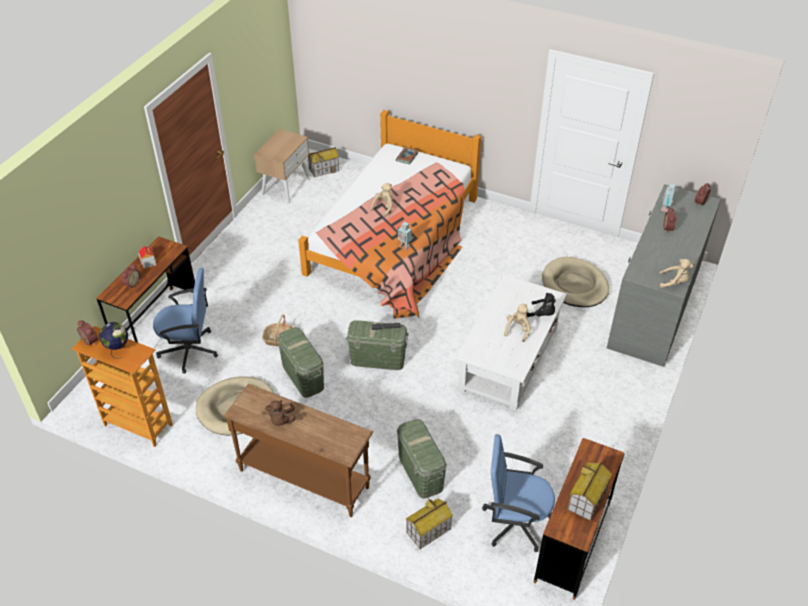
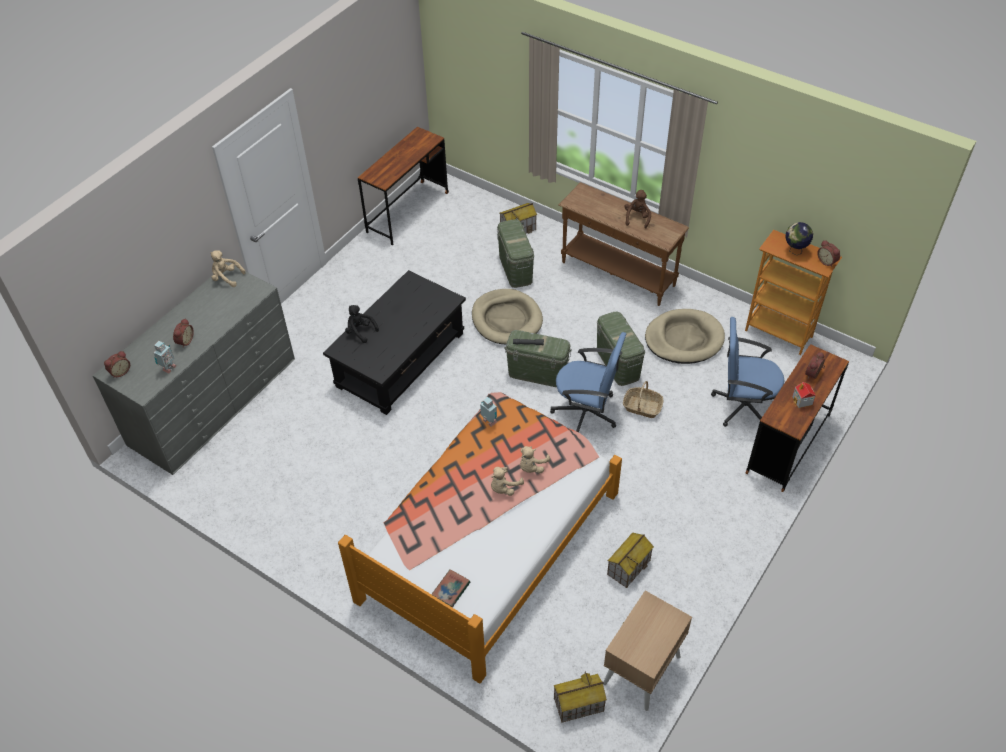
camera: 170 degrees left, 5 degrees up
white coffee table [455,274,567,411] -> black coffee table [323,270,466,415]
blue office chair [482,434,555,552] -> blue office chair moved to [550,332,626,433]
beige plush toy [504,304,531,342] -> beige plush toy moved to [520,446,550,473]
beige dog bed [542,257,609,307] -> beige dog bed moved to [472,289,543,344]
toy house [567,462,612,521] -> toy house moved to [607,532,654,588]

